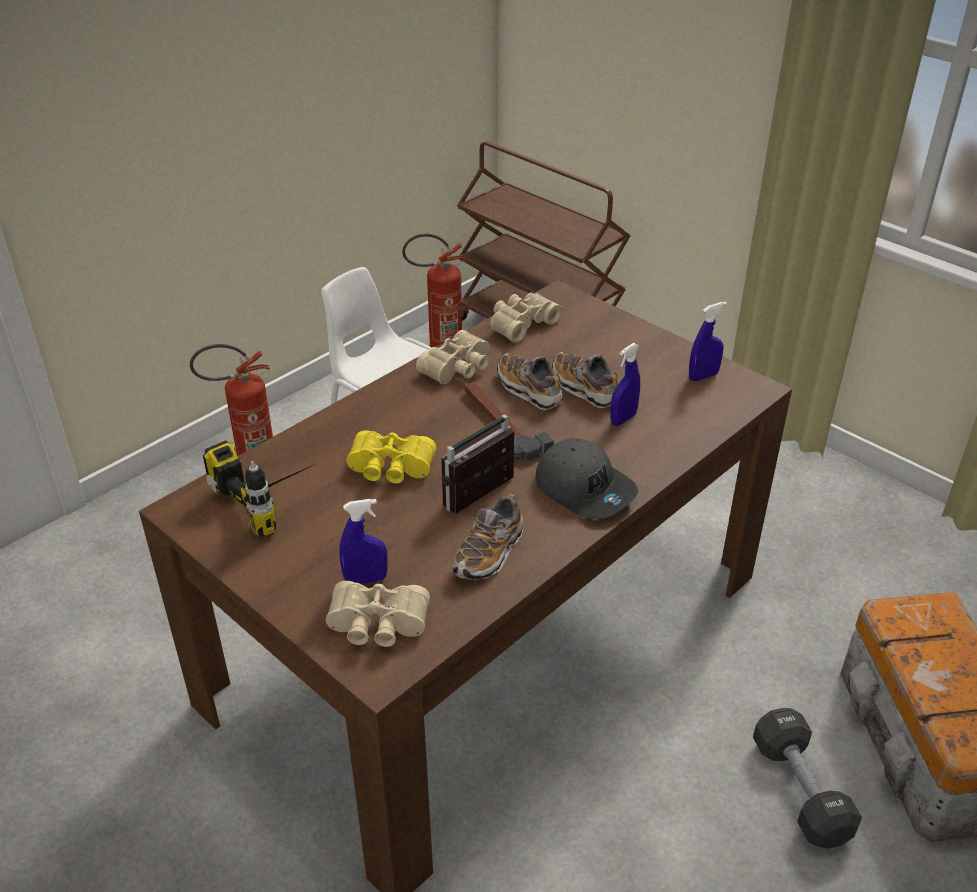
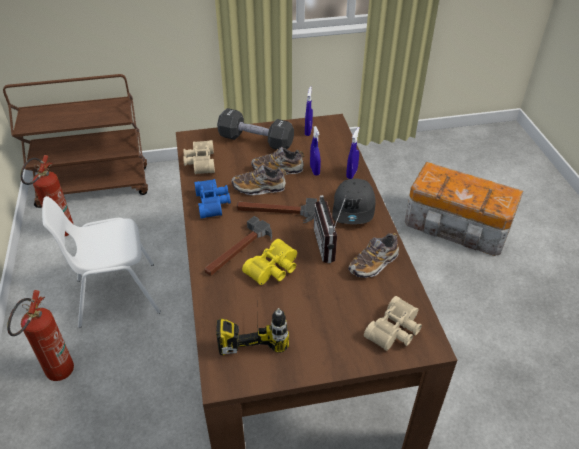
camera: 55 degrees left, 5 degrees up
blue spray bottle [339,499,388,584] -> blue spray bottle moved to [346,127,360,179]
beige binoculars [416,330,490,384] -> blue binoculars [194,179,231,219]
shoe [452,494,523,580] -> shoe turned 75 degrees clockwise [349,233,399,278]
grey cap [536,438,638,519] -> grey cap turned 105 degrees clockwise [332,178,375,224]
black dumbbell [753,708,862,849] -> black dumbbell moved to [217,108,294,150]
none -> hammer [205,216,272,276]

